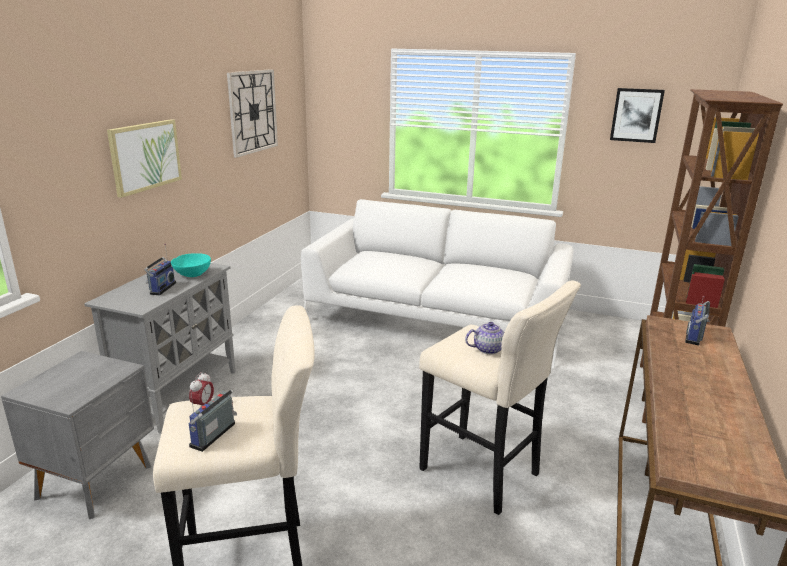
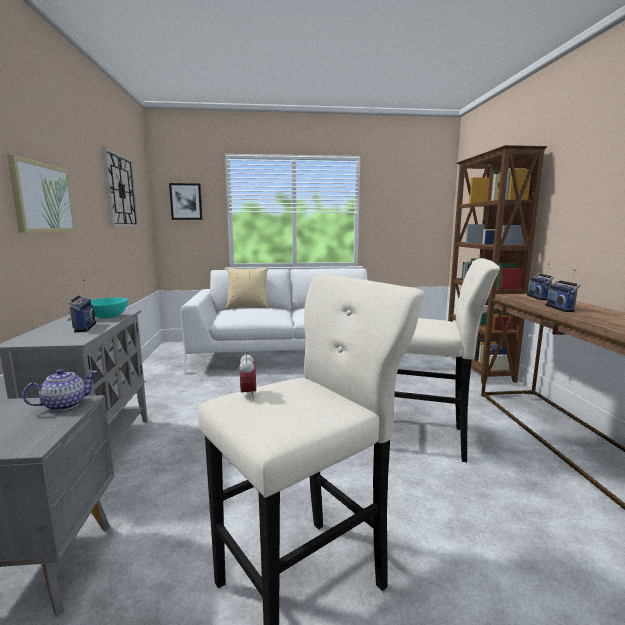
camera: 25 degrees left, 10 degrees down
radio [189,389,237,452] -> radio moved to [545,269,580,312]
teapot [465,322,504,354] -> teapot moved to [22,369,98,411]
picture [610,88,665,143] -> picture moved to [169,183,203,220]
none -> beige pillow [226,267,268,309]

